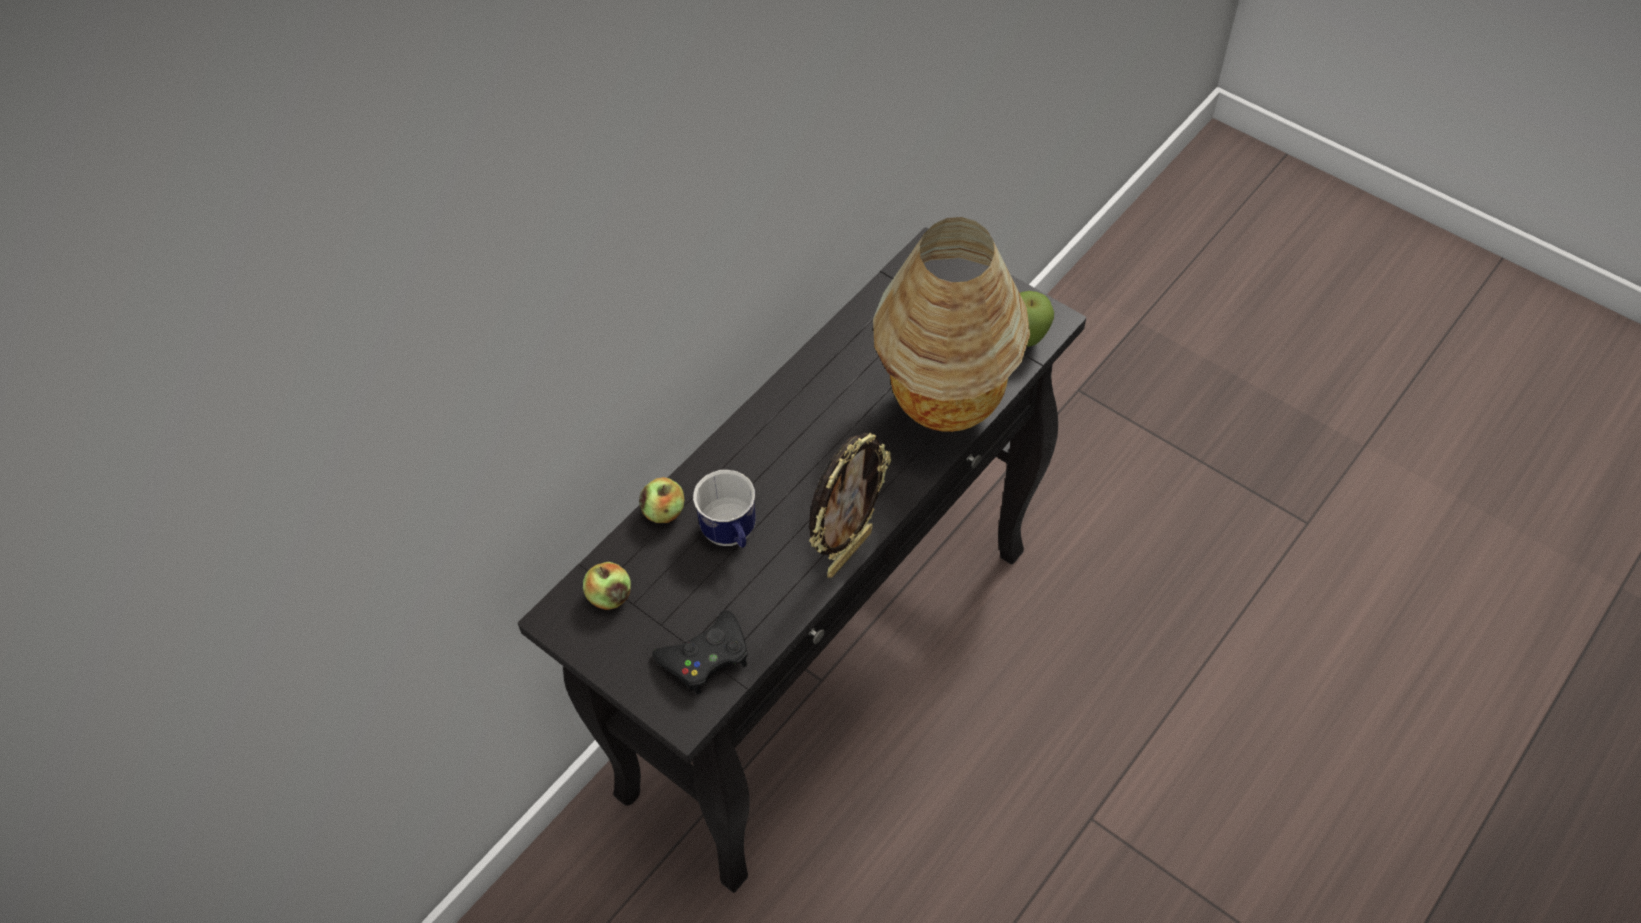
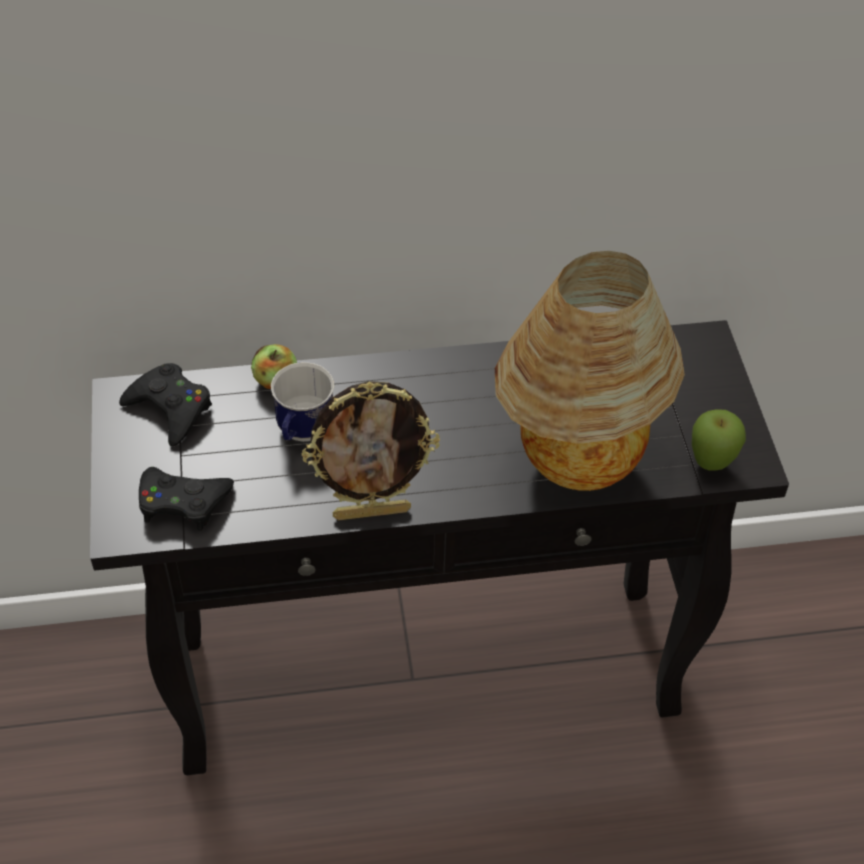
camera: 40 degrees right, 5 degrees down
apple [583,562,631,610] -> black game controller [119,363,212,447]

